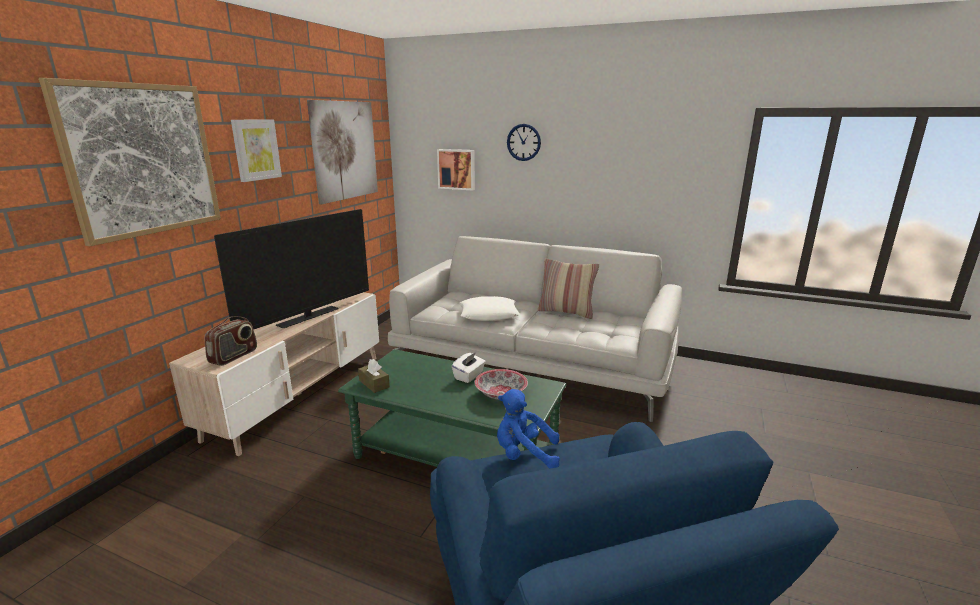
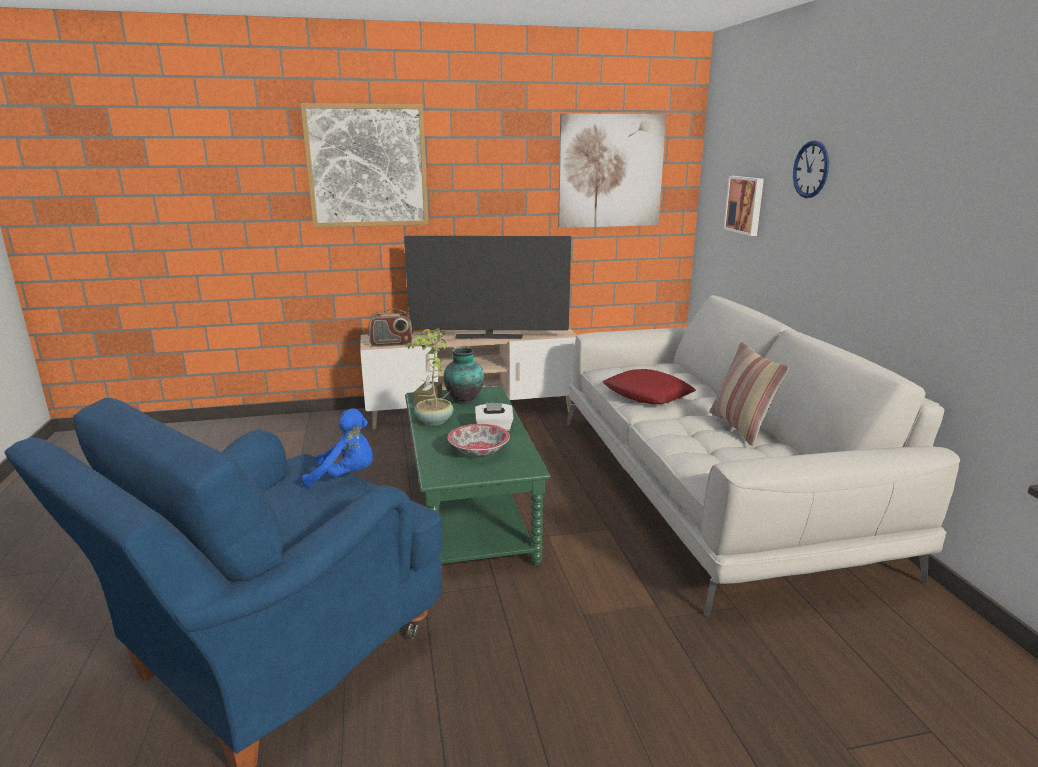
camera: 55 degrees right, 0 degrees up
picture [231,119,282,182] -> none
white pillow [459,296,520,321] -> red pillow [603,369,696,404]
blue plush toy [497,389,560,469] -> blue plush toy turned 120 degrees clockwise [302,408,373,488]
none -> potted plant [405,328,454,426]
none -> vase [444,347,484,404]

